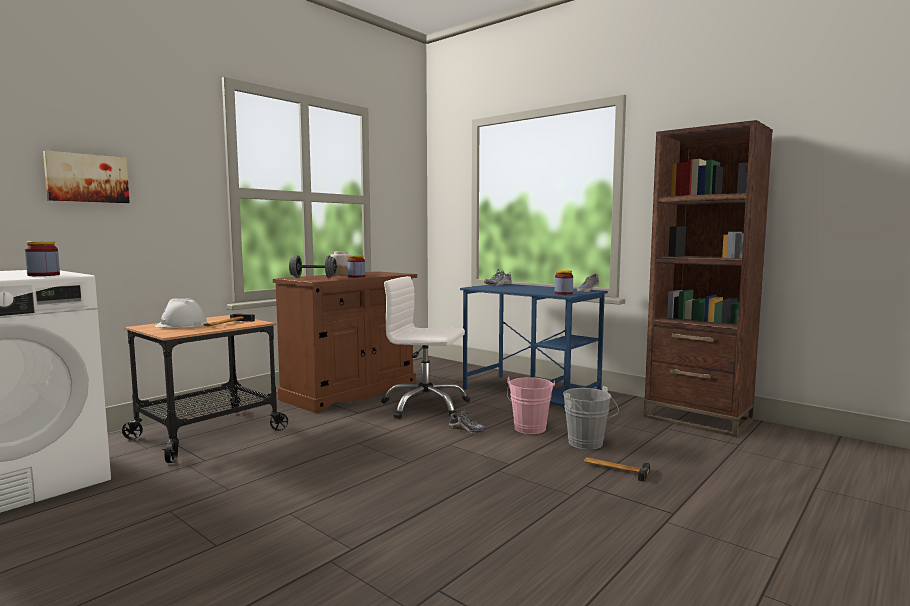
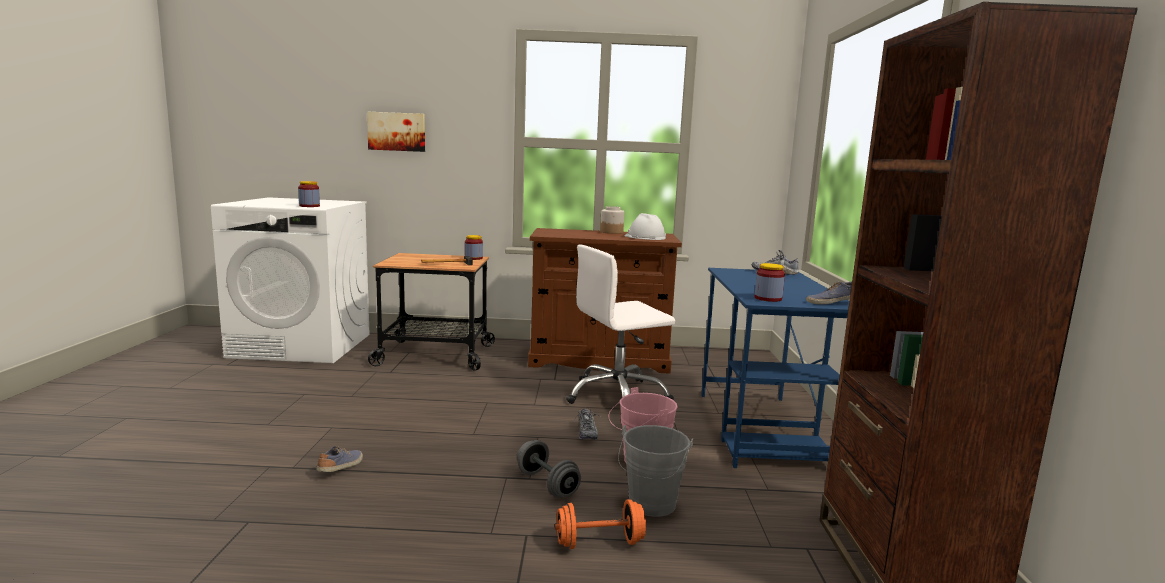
camera: 50 degrees right, 5 degrees up
white hard hat [155,298,207,328] -> white hard hat moved to [625,213,666,240]
grey dumbbell [289,255,337,278] -> grey dumbbell moved to [517,440,581,497]
jar [348,255,365,278] -> jar moved to [465,235,483,260]
white office chair [381,276,470,419] -> white office chair turned 90 degrees counterclockwise [566,244,675,404]
hammer [584,457,650,482] -> orange dumbbell [555,499,646,549]
none -> shoe [317,446,363,472]

